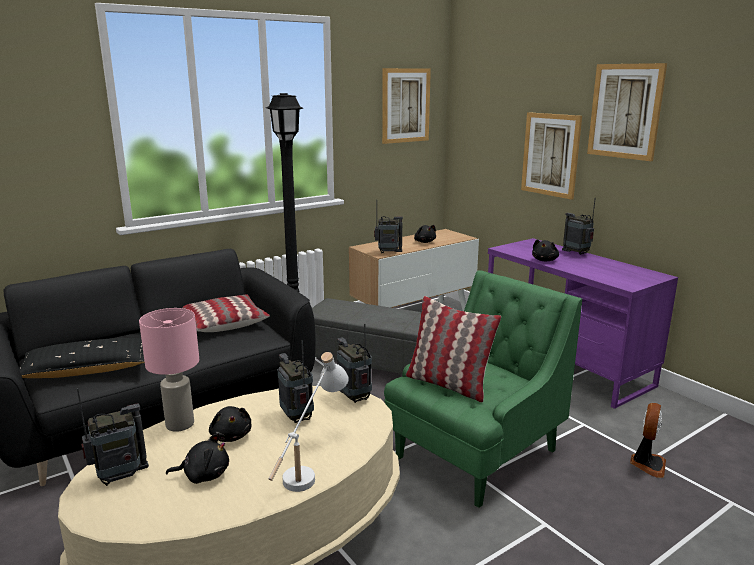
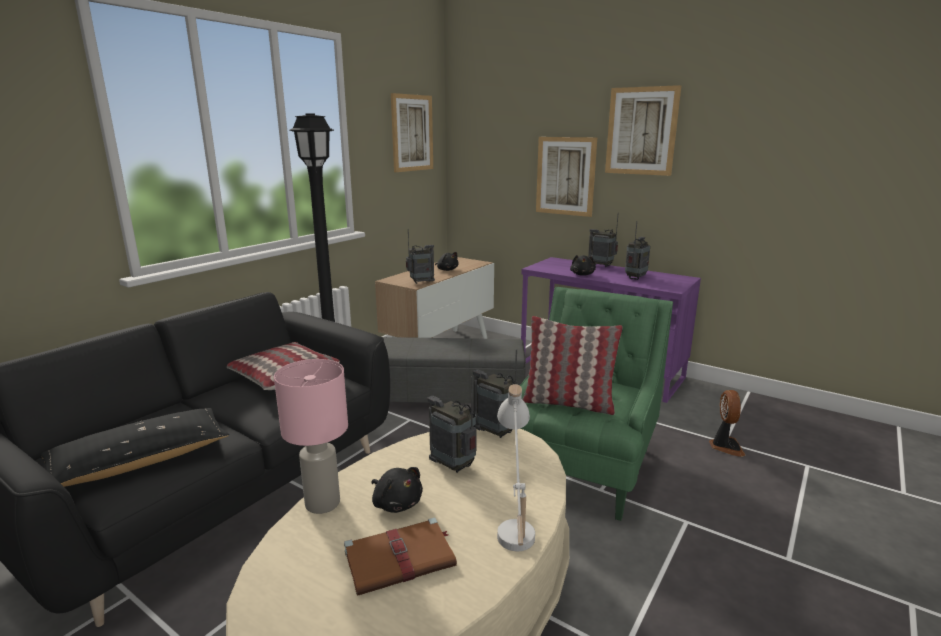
camera: 20 degrees left, 0 degrees up
radio [77,388,149,486] -> radio moved to [625,221,650,280]
black plush toy [166,433,229,484] -> brown book [344,518,457,596]

